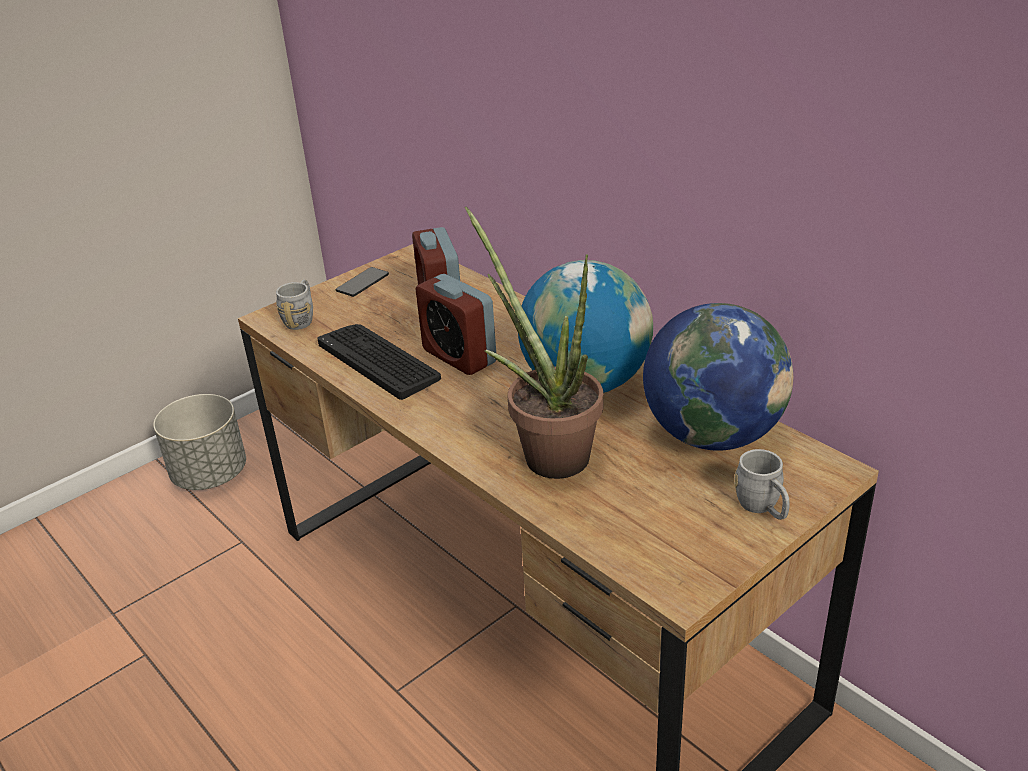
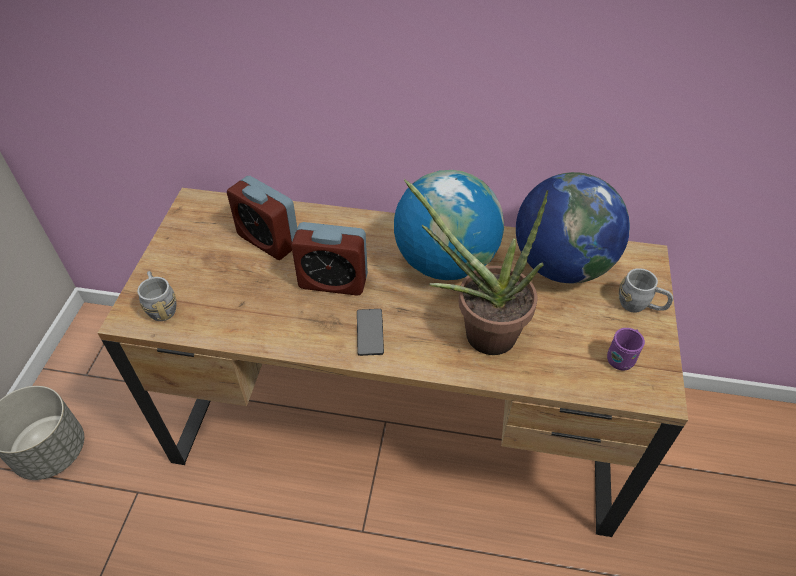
camera: 40 degrees left, 15 degrees up
keyboard [318,324,441,400] -> none
phone [336,267,389,297] -> phone moved to [357,309,384,356]
none -> purple mug [607,328,645,371]

